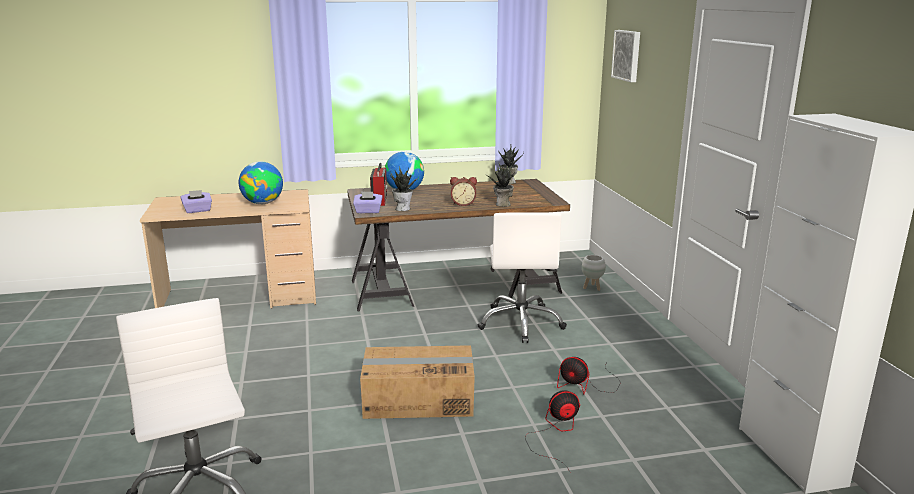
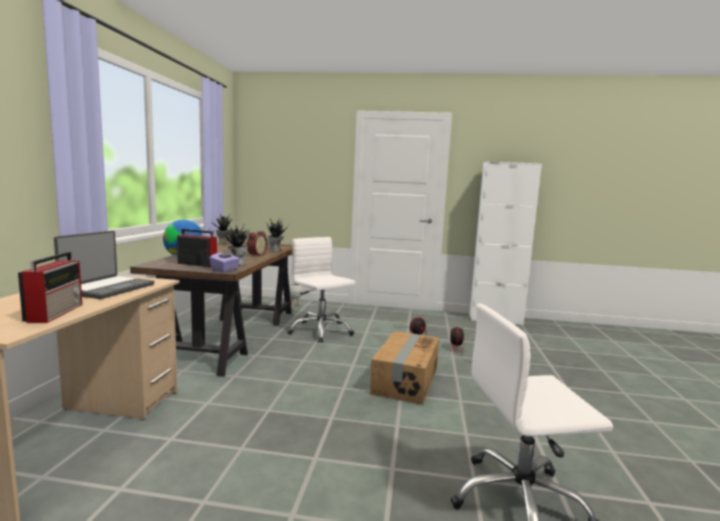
camera: 70 degrees left, 10 degrees down
purple tissue box [180,190,212,213] -> radio [18,252,82,323]
globe [239,161,283,204] -> laptop [54,231,155,299]
white office chair [478,212,567,343] -> white office chair turned 150 degrees counterclockwise [287,237,355,343]
picture [611,30,640,82] -> none

